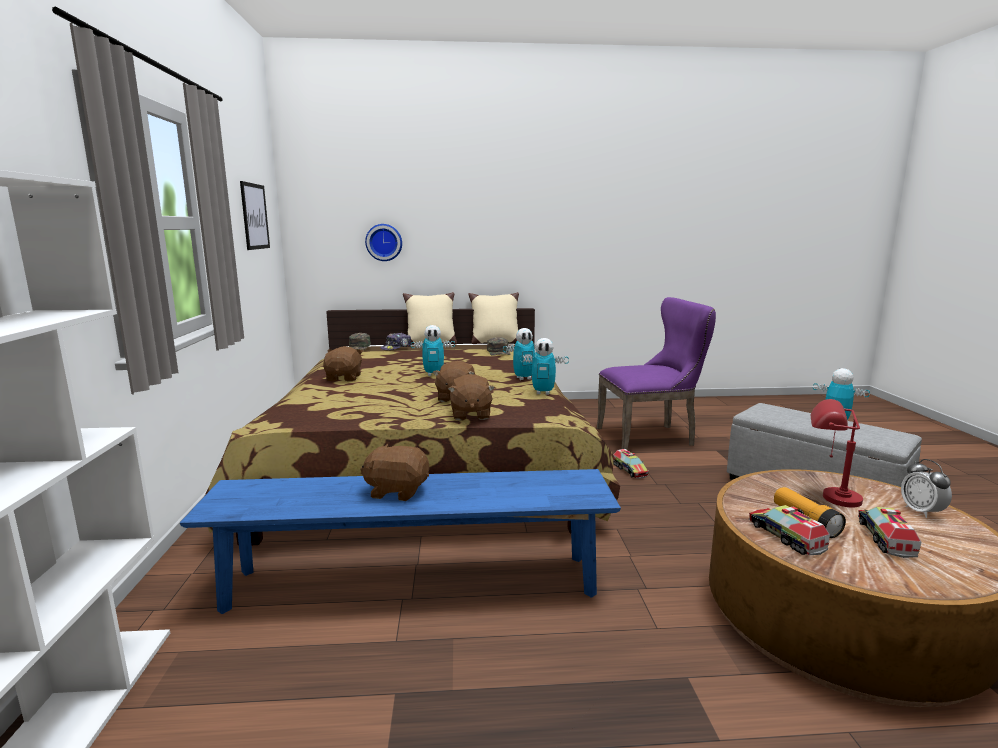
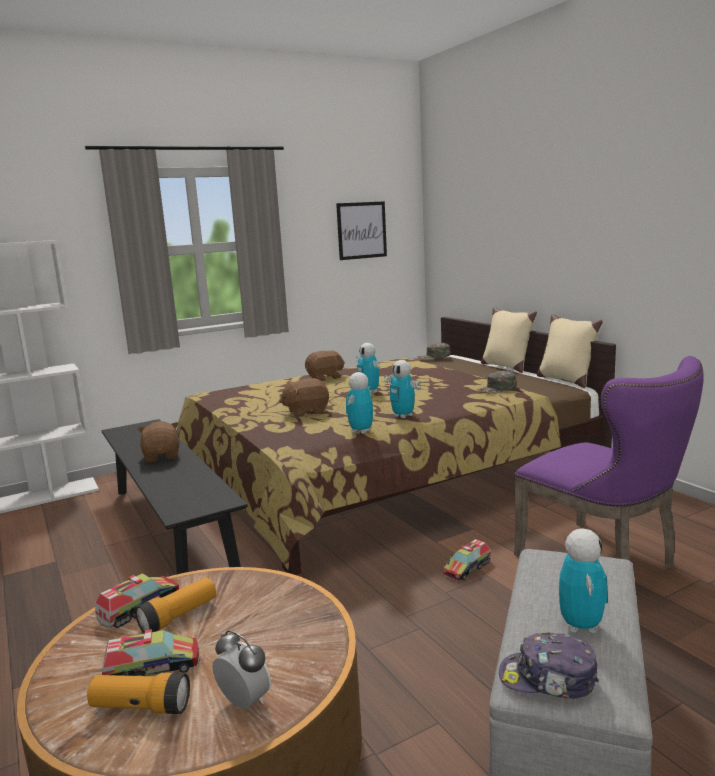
camera: 65 degrees right, 0 degrees up
blue bench [180,469,621,614] -> black bench [101,419,248,574]
wall clock [365,224,402,261] -> none
cap [381,333,411,350] -> cap moved to [499,632,599,699]
brown plush toy [448,374,495,421] -> none
toy robot [520,338,569,395] -> toy robot turned 45 degrees clockwise [346,372,373,434]
red table lamp [811,399,863,507] -> none
alarm clock [901,459,952,518] -> alarm clock turned 75 degrees clockwise [212,630,271,709]
none -> flashlight [87,673,190,714]

